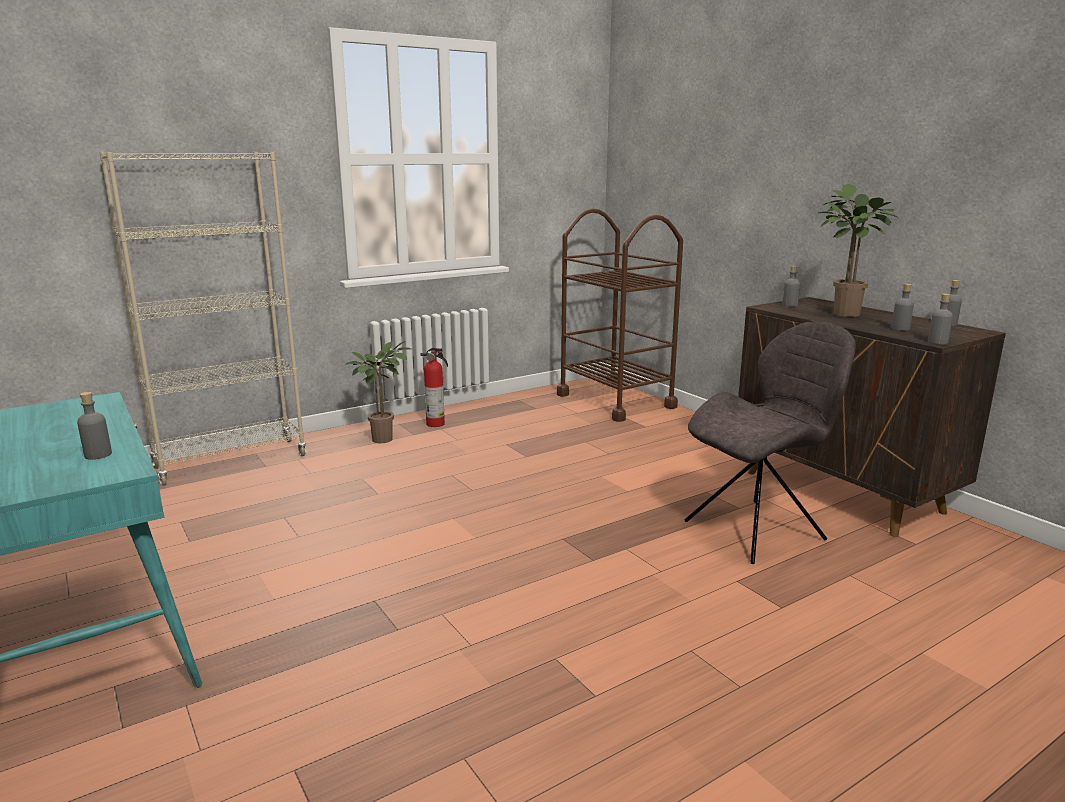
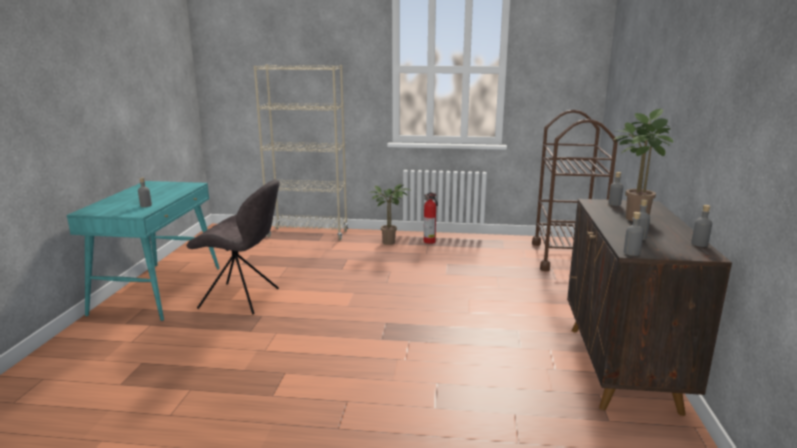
camera: 40 degrees right, 0 degrees up
grey chair [685,322,856,564] -> grey chair moved to [186,179,280,314]

